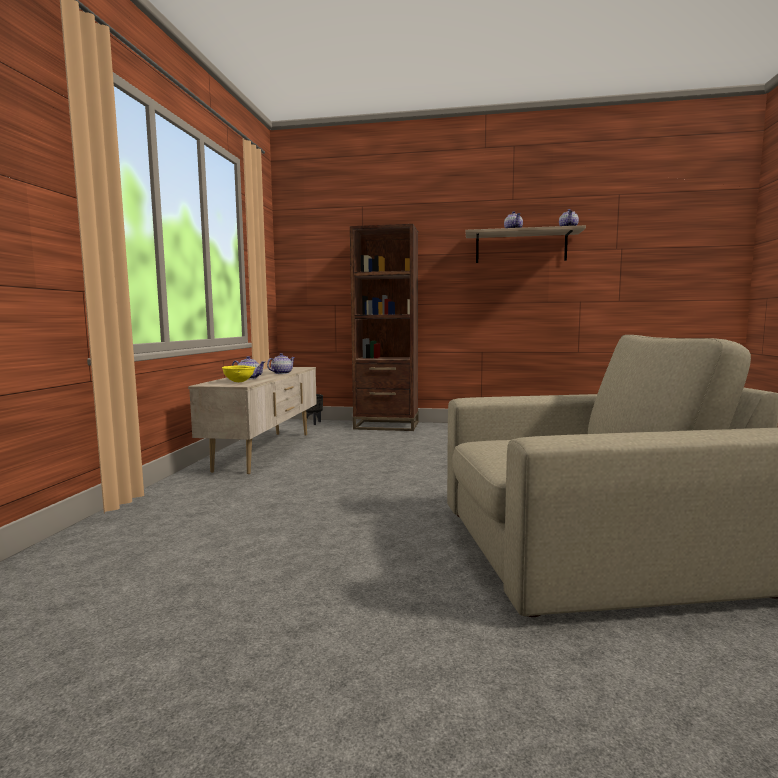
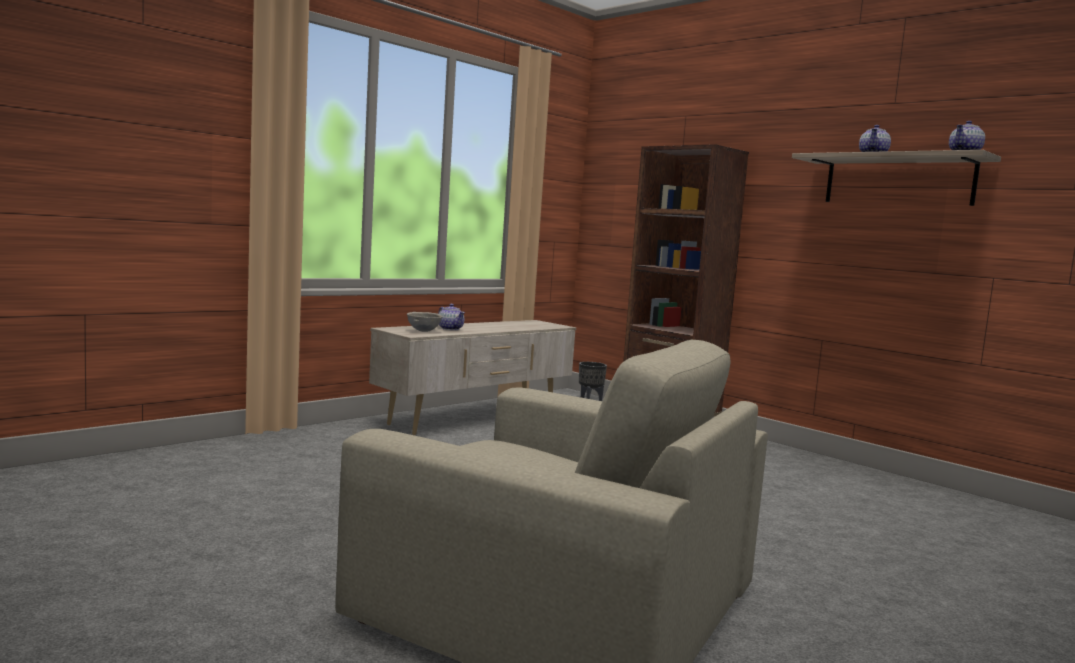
camera: 35 degrees right, 0 degrees up
yellow bowl [222,365,255,382] -> grey bowl [407,312,443,332]
teapot [267,353,295,374] -> none

